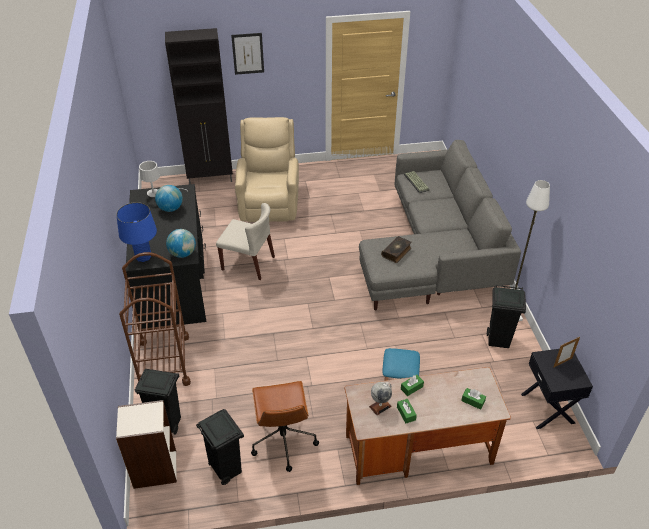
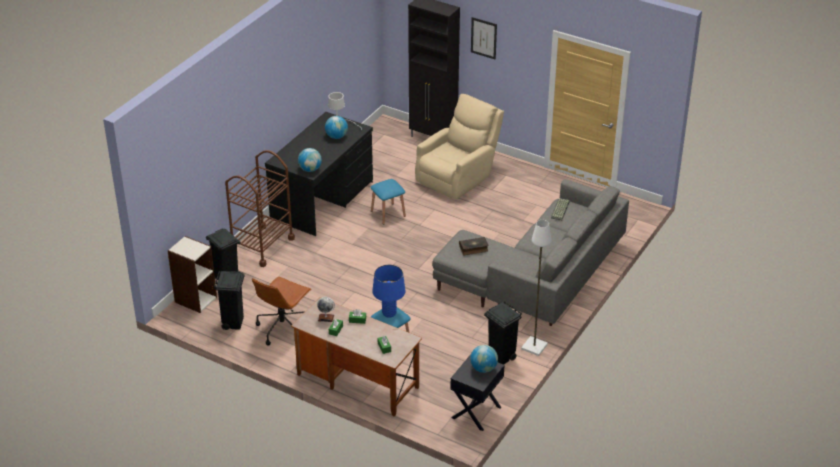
camera: 40 degrees right, 5 degrees down
blue table lamp [116,202,157,262] -> blue table lamp moved to [372,265,406,318]
beige chair [216,203,275,280] -> blue stool [371,179,406,225]
picture frame [554,337,580,367] -> globe [470,345,498,373]

